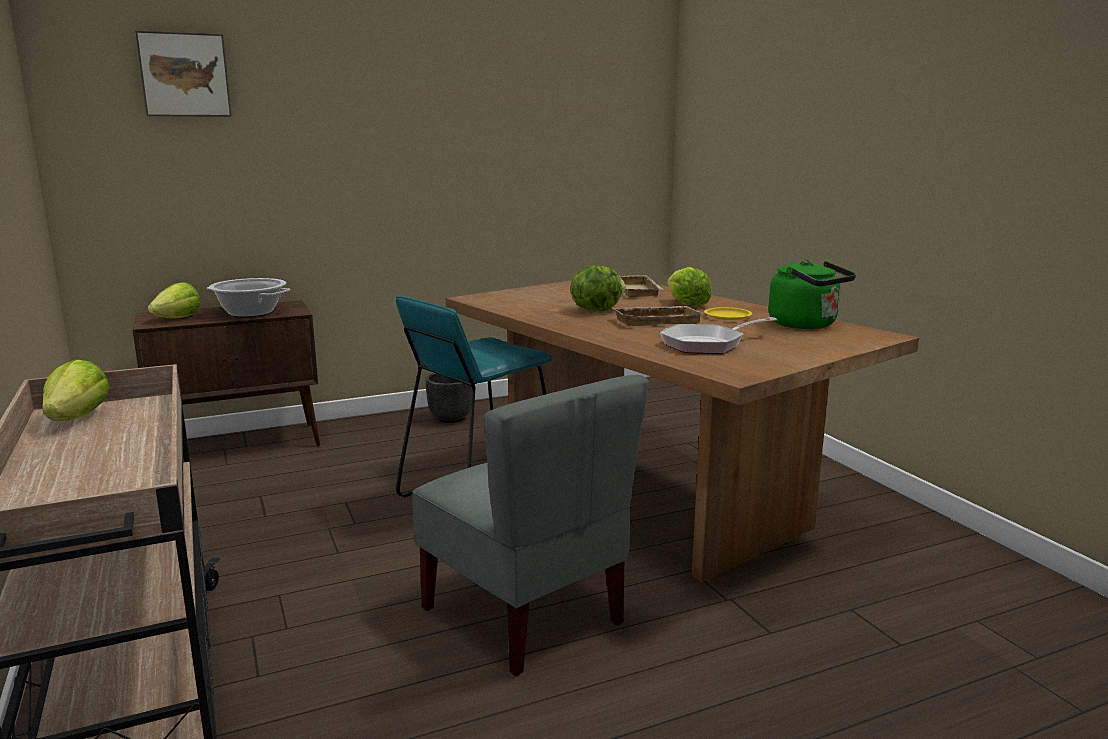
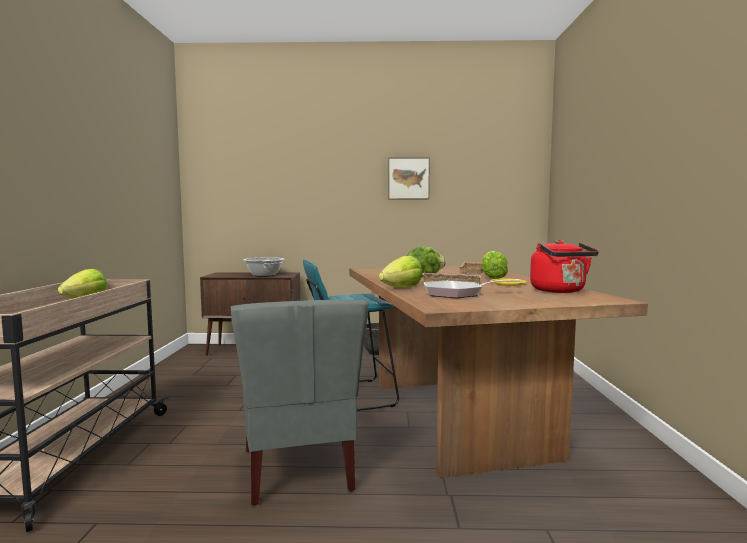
camera: 25 degrees right, 10 degrees down
picture [135,30,232,117] -> picture moved to [388,157,430,199]
lettuce [148,282,201,318] -> lettuce moved to [379,256,423,288]
green kettle [769,259,856,329] -> red kettle [530,240,599,293]

